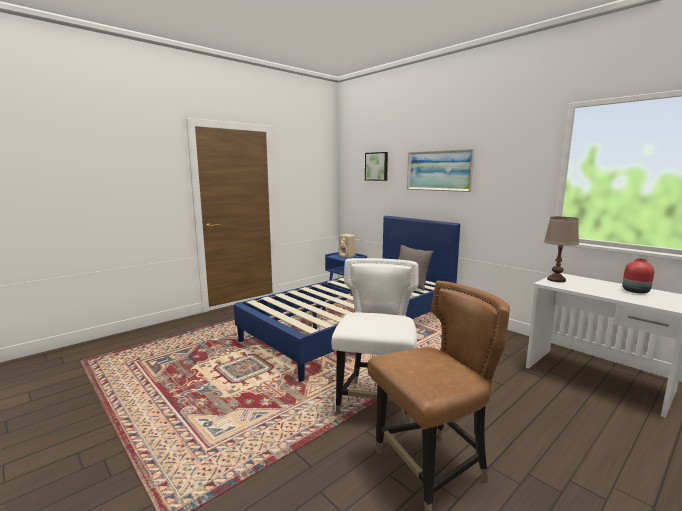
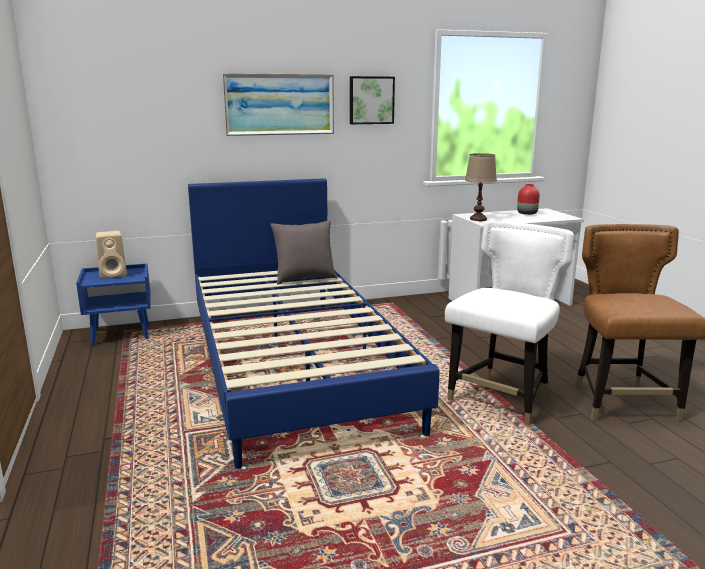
camera: 65 degrees left, 5 degrees up
white chair [331,258,419,424] -> white chair turned 90 degrees clockwise [445,221,574,426]
picture [365,152,388,181] -> picture moved to [350,76,395,124]

